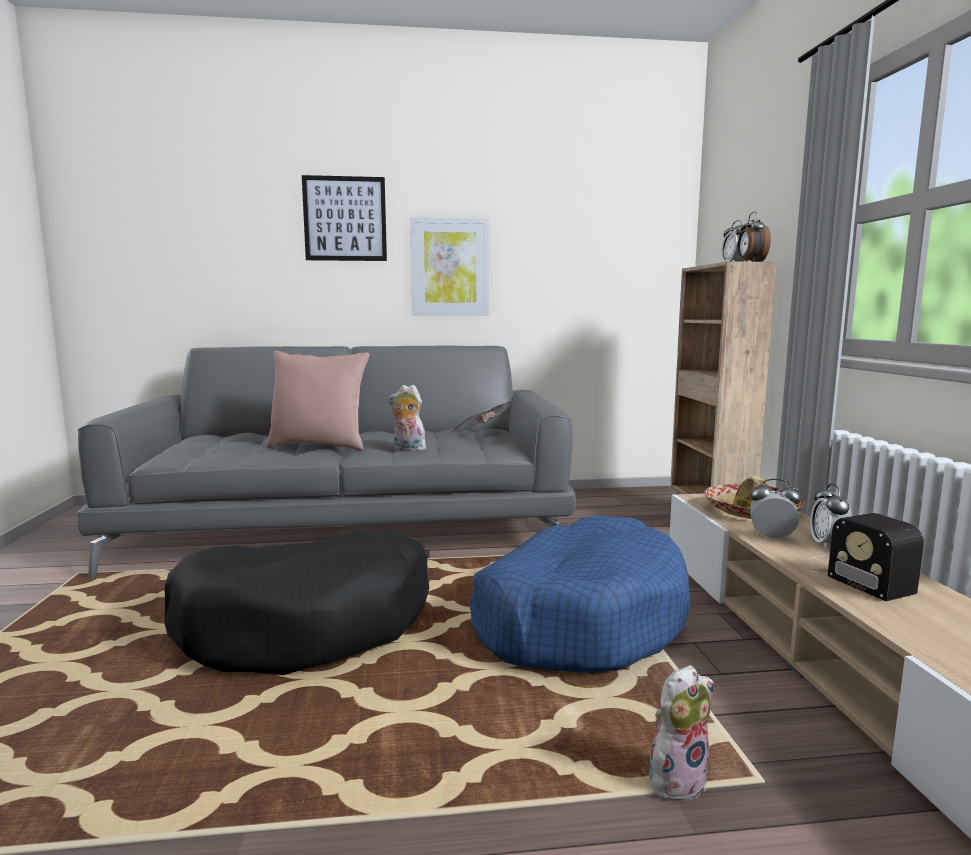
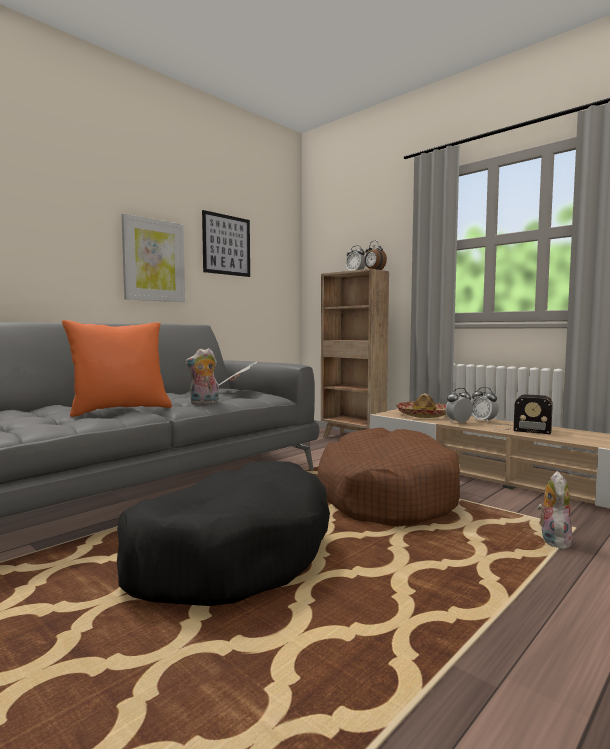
camera: 40 degrees left, 5 degrees down
pink pillow [266,351,370,450] -> orange pillow [62,320,172,417]
picture [302,175,387,261] -> picture moved to [202,210,250,277]
blue dog bed [470,516,691,673] -> brown dog bed [318,427,460,527]

